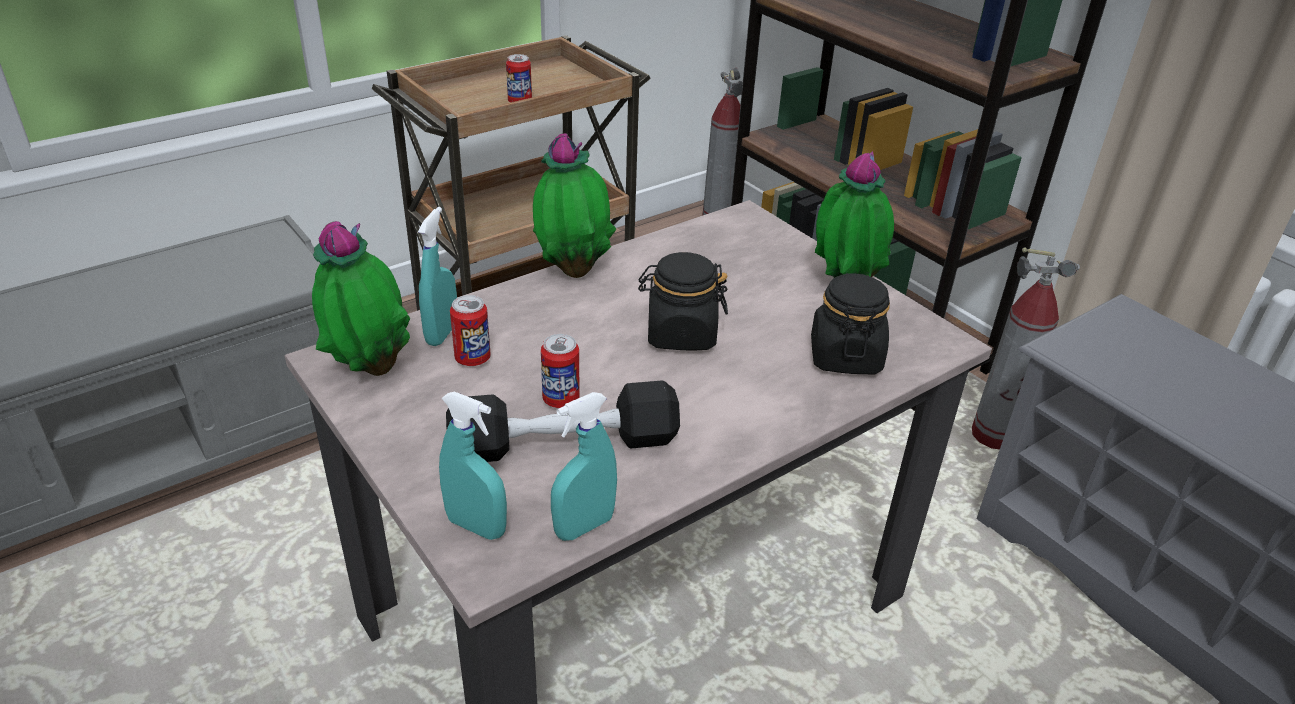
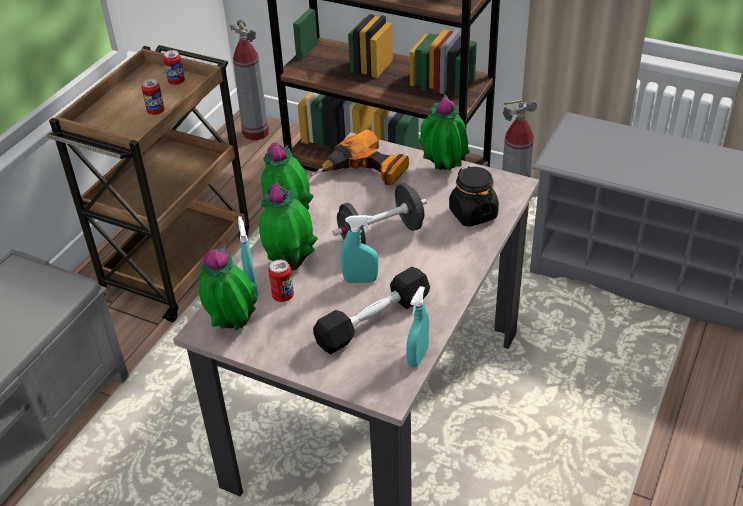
camera: 25 degrees left, 5 degrees up
turquoise spray bottle [439,392,507,540] -> turquoise spray bottle moved to [341,215,379,283]
can [541,334,580,408] -> can moved to [163,50,185,85]
black jar [638,252,728,351] -> black dumbbell [333,183,427,245]
none -> potted plant [259,183,318,271]
none -> power drill [310,129,409,186]

